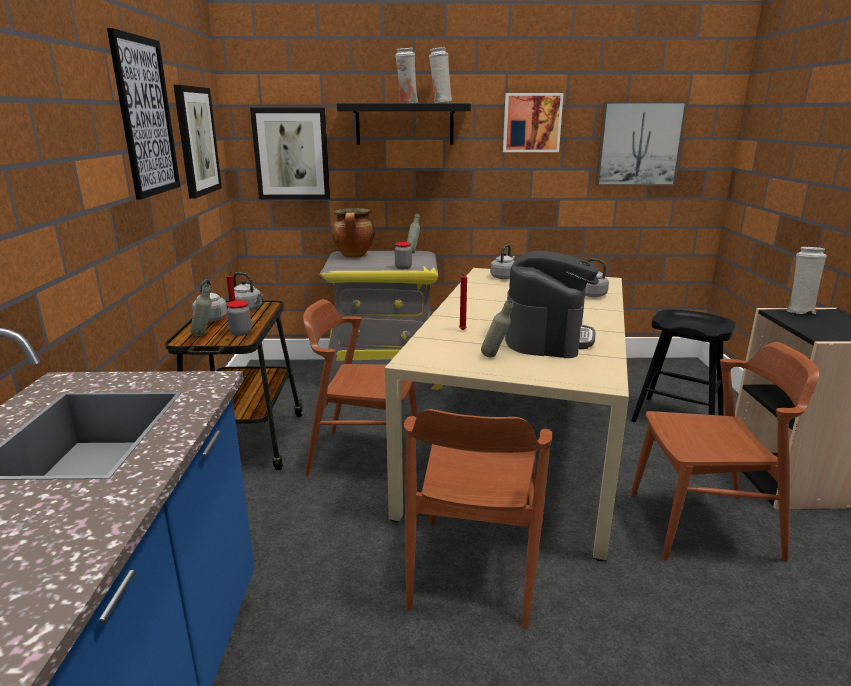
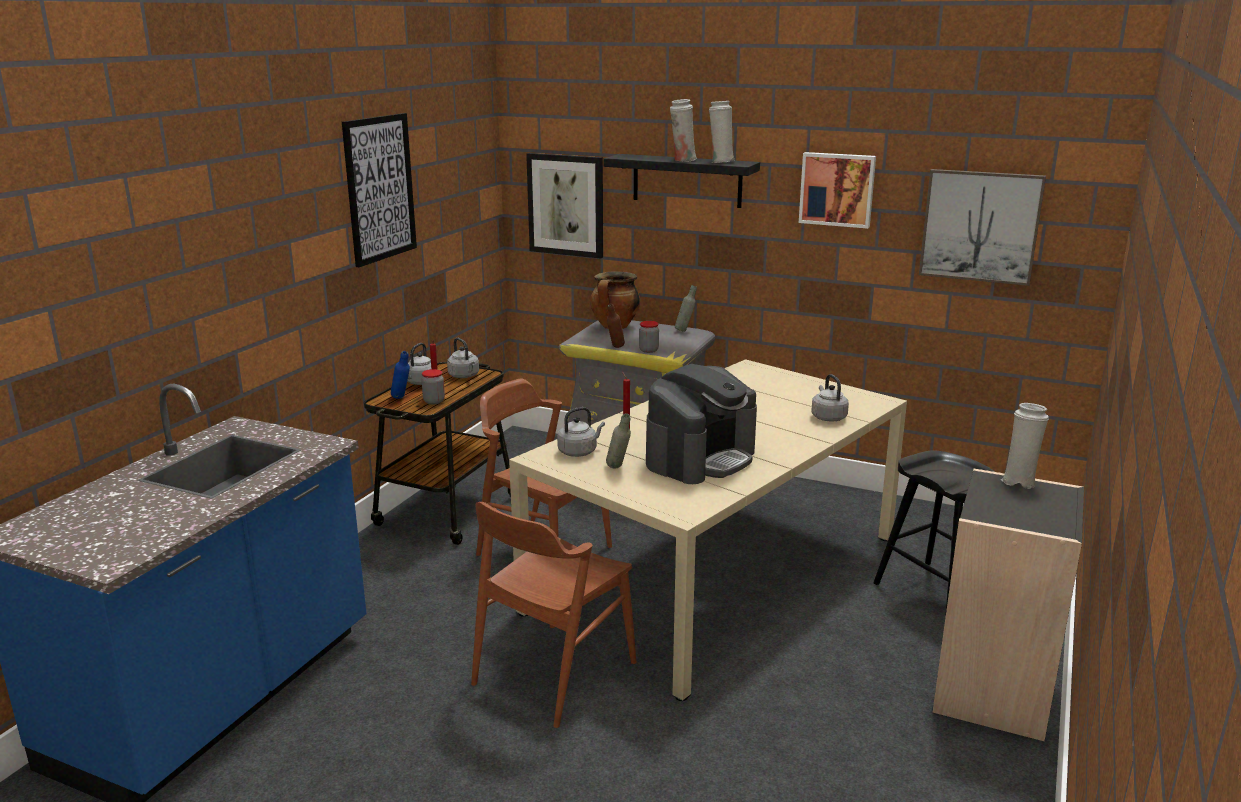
camera: 25 degrees right, 0 degrees up
picture [173,85,222,198] -> none
grey bottle [190,284,212,336] -> blue bottle [391,351,410,399]
grey kettle [490,244,515,279] -> grey kettle moved to [557,407,605,457]
brown chair [631,342,819,562] -> none
none -> brown bottle [607,304,625,348]

